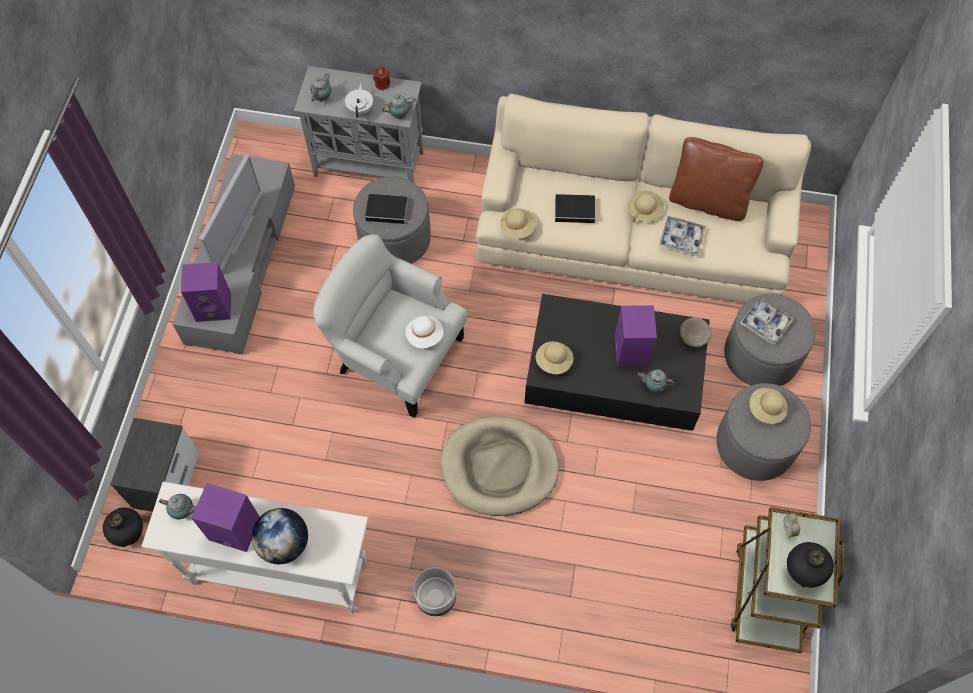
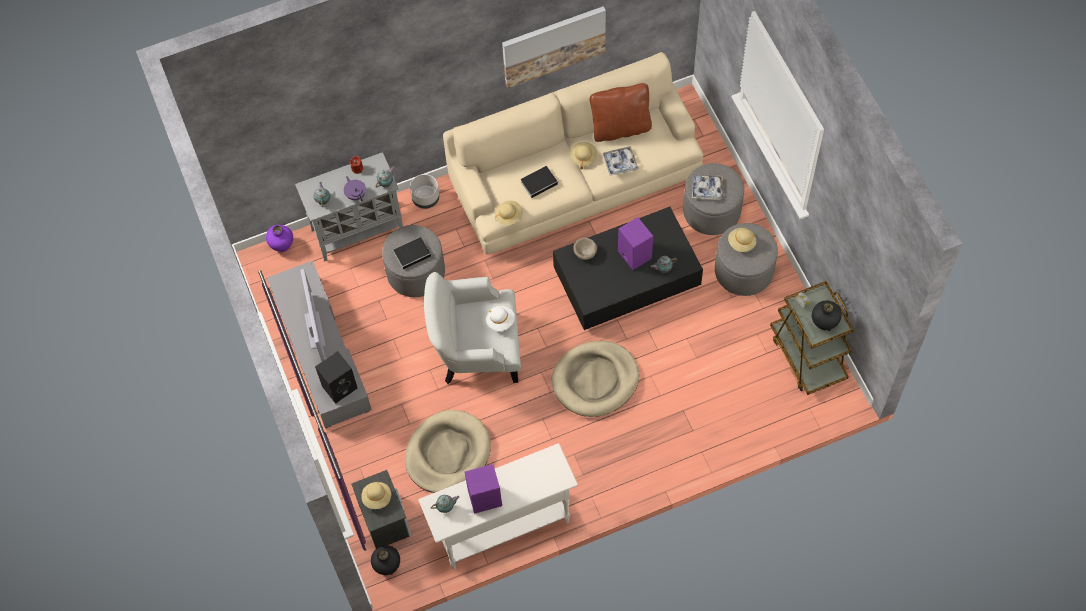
camera: 30 degrees left, 0 degrees up
purple speaker [181,262,231,322] -> black speaker [315,351,358,404]
globe [252,508,308,564] -> none
white teapot [345,83,373,118] -> purple teapot [344,176,366,202]
grey planter [413,567,456,616] -> grey planter moved to [410,174,440,209]
beige hat [536,341,574,374] -> beige hat moved to [361,482,391,509]
beige bowl [680,317,711,348] -> beige bowl moved to [573,238,597,260]
none -> purple vase [266,225,293,252]
none -> beige dog bed [405,410,491,493]
none -> picture [502,6,606,88]

